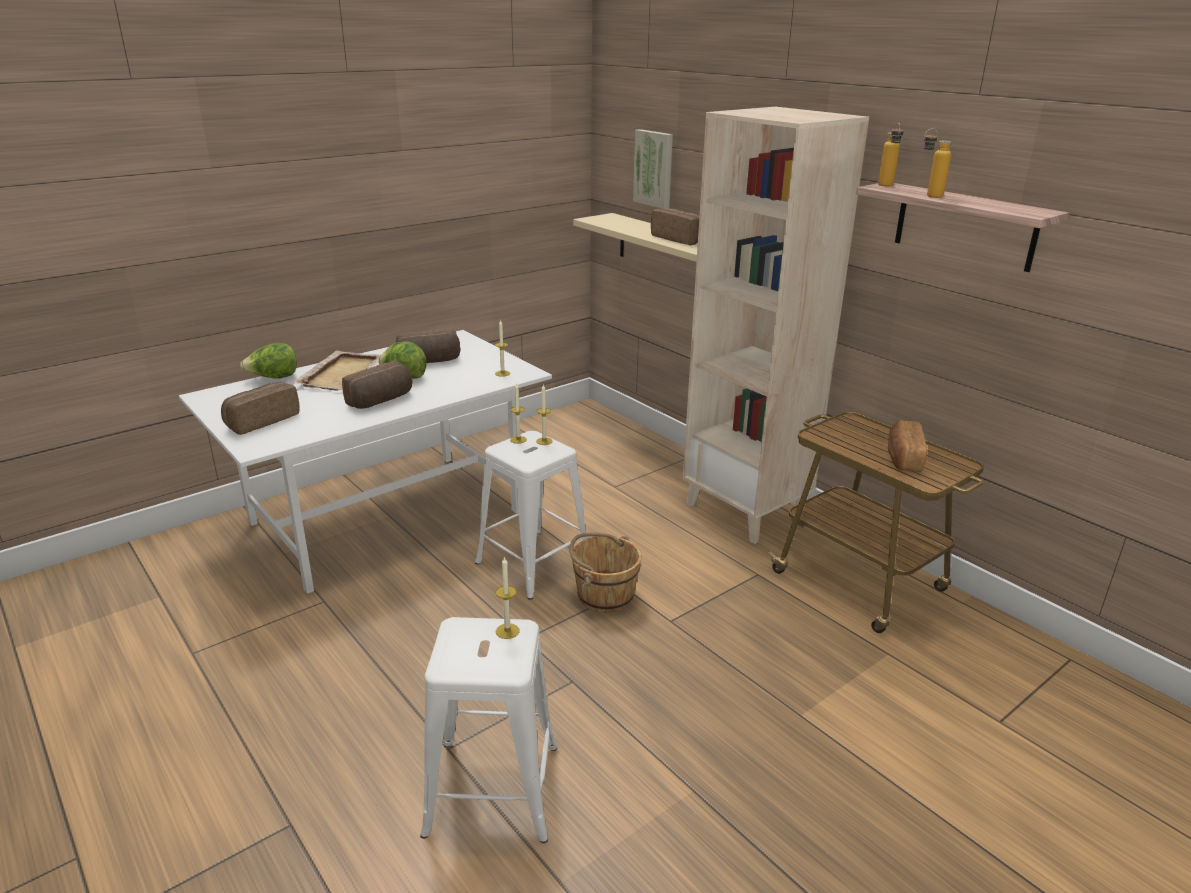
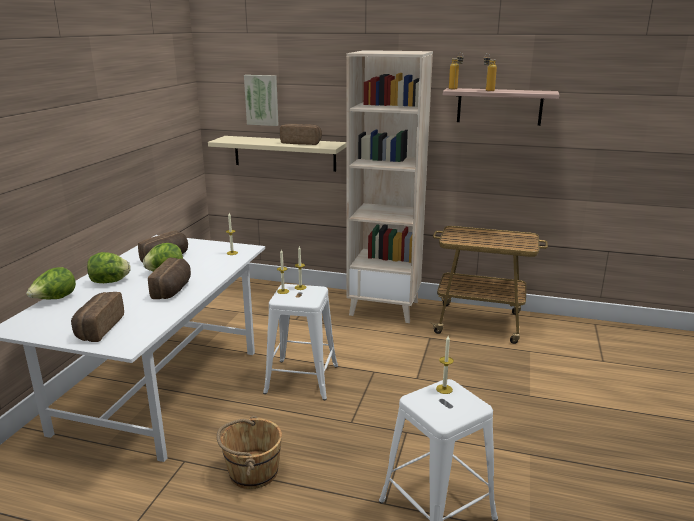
camera: 35 degrees left, 5 degrees down
beige tray [293,350,381,391] -> lettuce [87,252,131,283]
brown bucket [569,533,642,612] -> brown bucket moved to [217,416,282,489]
bread [888,420,927,472] -> none

